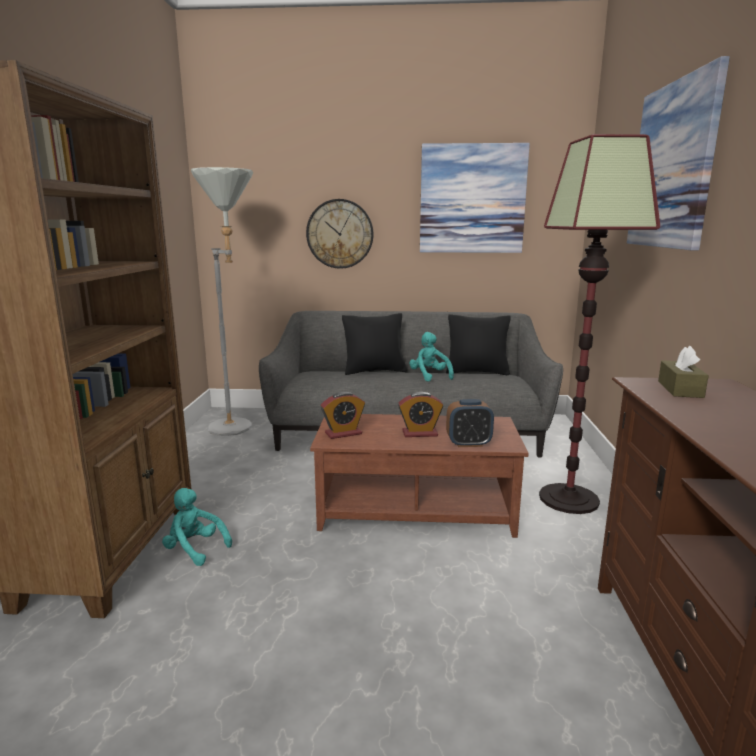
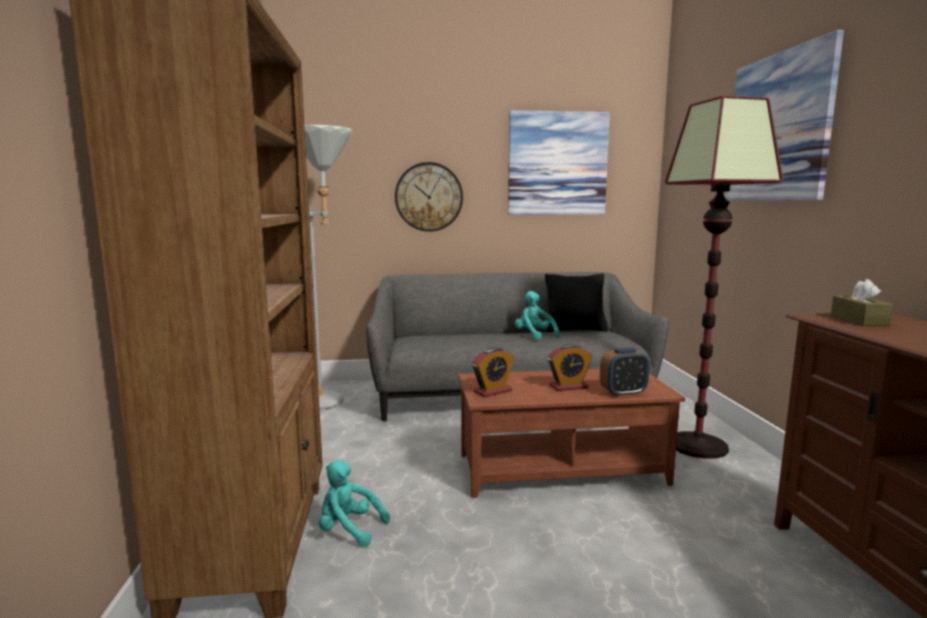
camera: 10 degrees left, 5 degrees down
black pillow [342,313,407,375] -> none

